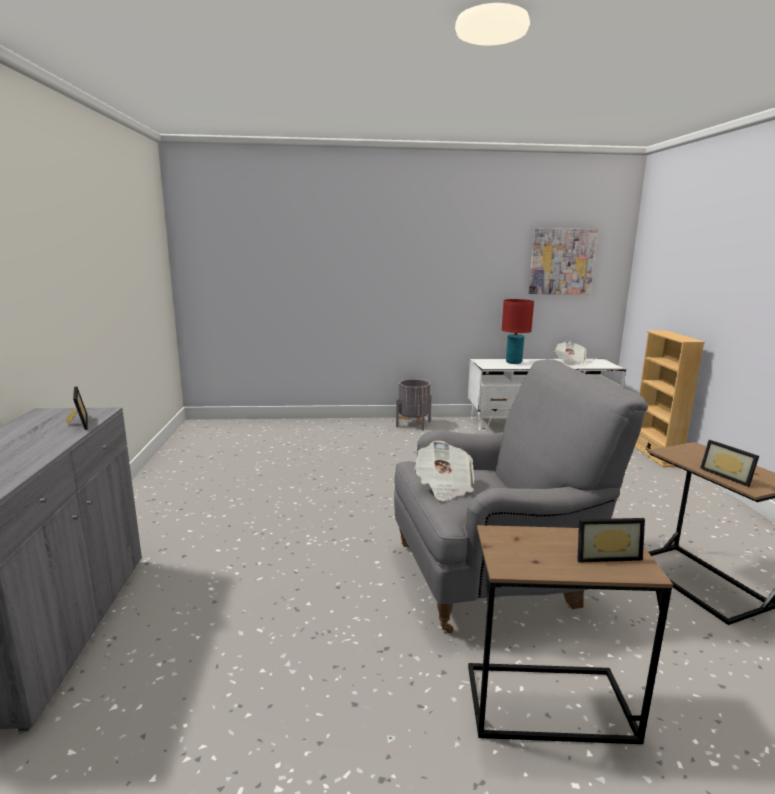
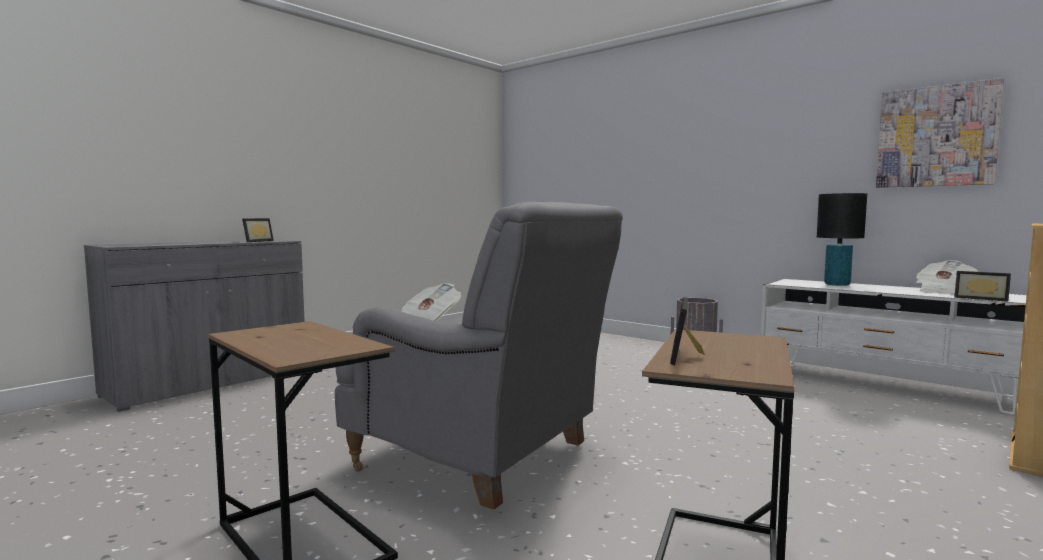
camera: 45 degrees right, 10 degrees down
red table lamp [502,299,534,364] -> black table lamp [817,193,867,286]
picture frame [577,518,645,562] -> picture frame moved to [954,271,1011,302]

